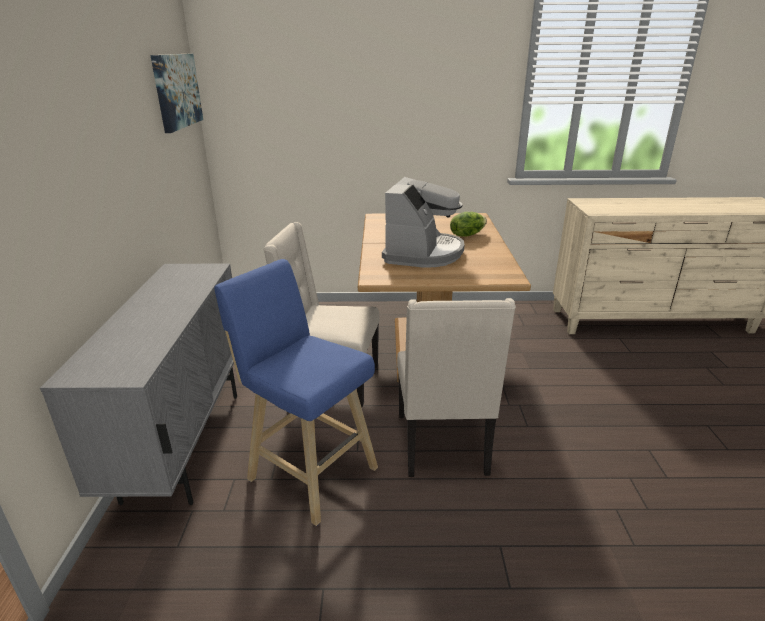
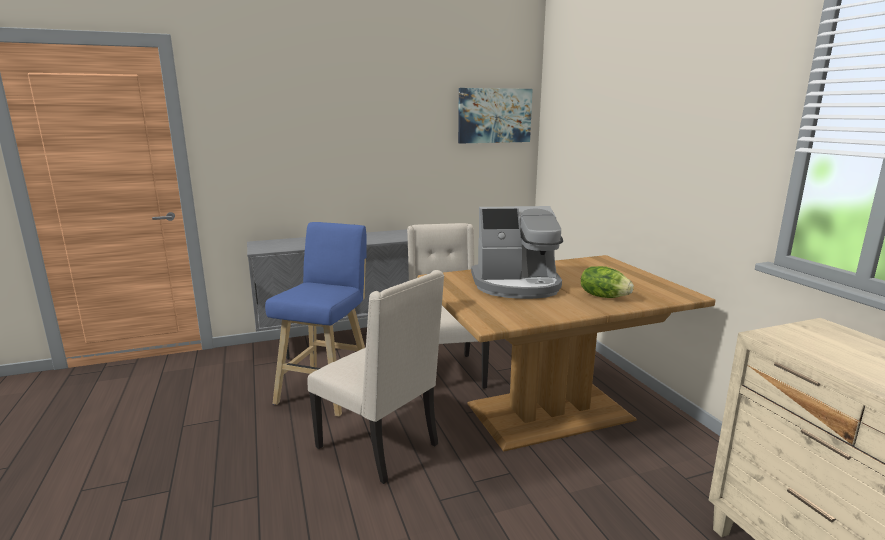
camera: 70 degrees right, 10 degrees down
beige chair [397,298,516,477] -> beige chair turned 120 degrees counterclockwise [307,270,444,484]

